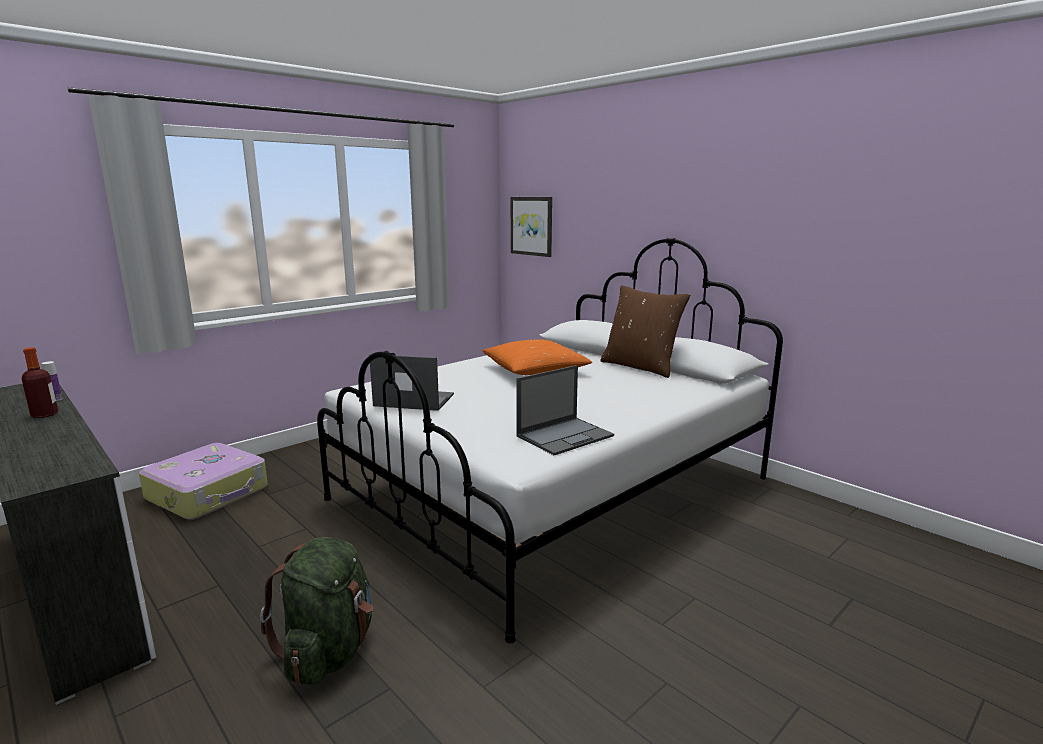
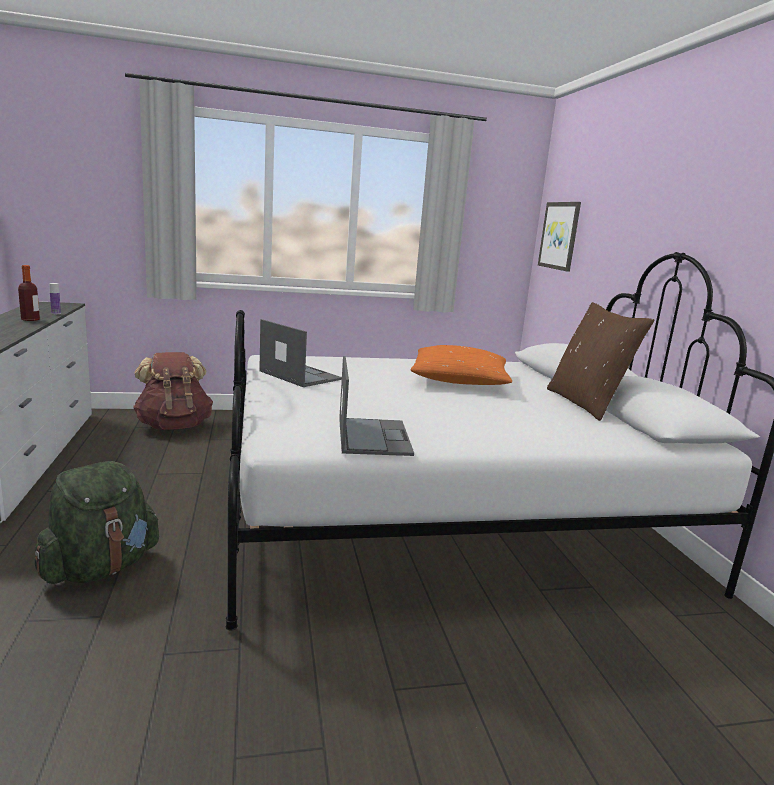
camera: 30 degrees right, 0 degrees up
suitcase [139,443,268,520] -> brown backpack [133,352,213,430]
laptop [516,365,614,455] -> laptop turned 90 degrees counterclockwise [339,356,414,456]

